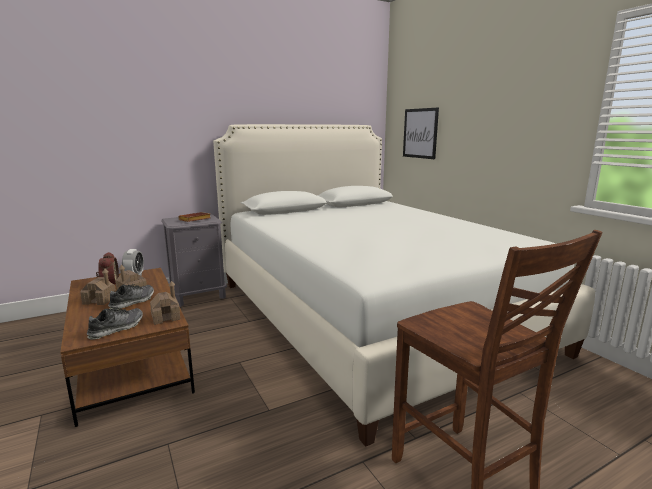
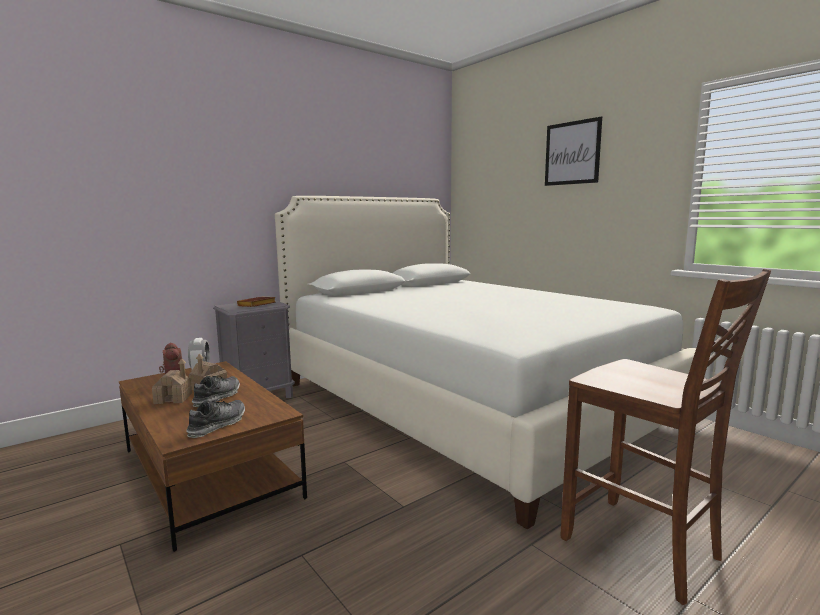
camera: 10 degrees left, 5 degrees down
toy house [150,281,180,325] -> none
picture [403,108,439,159] -> picture moved to [545,116,602,186]

